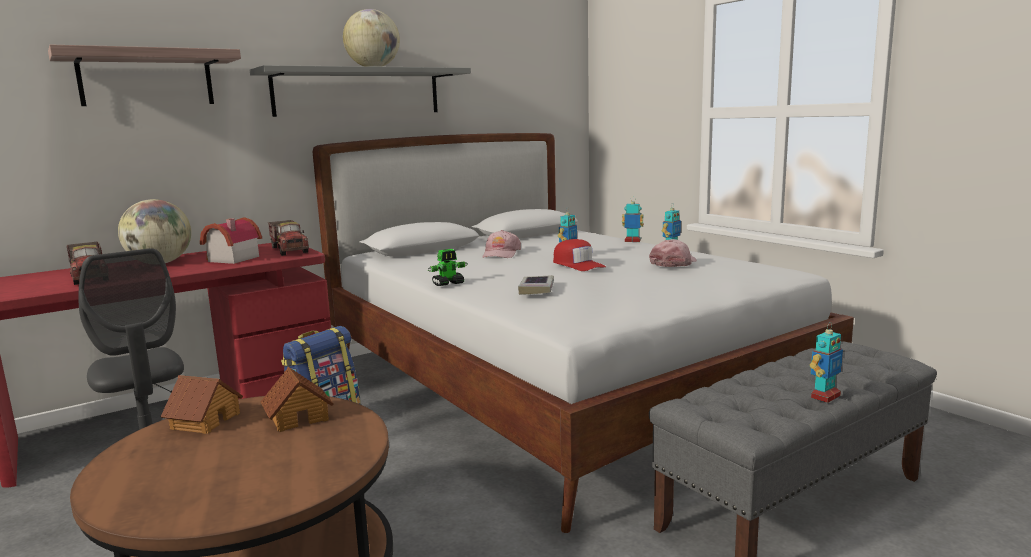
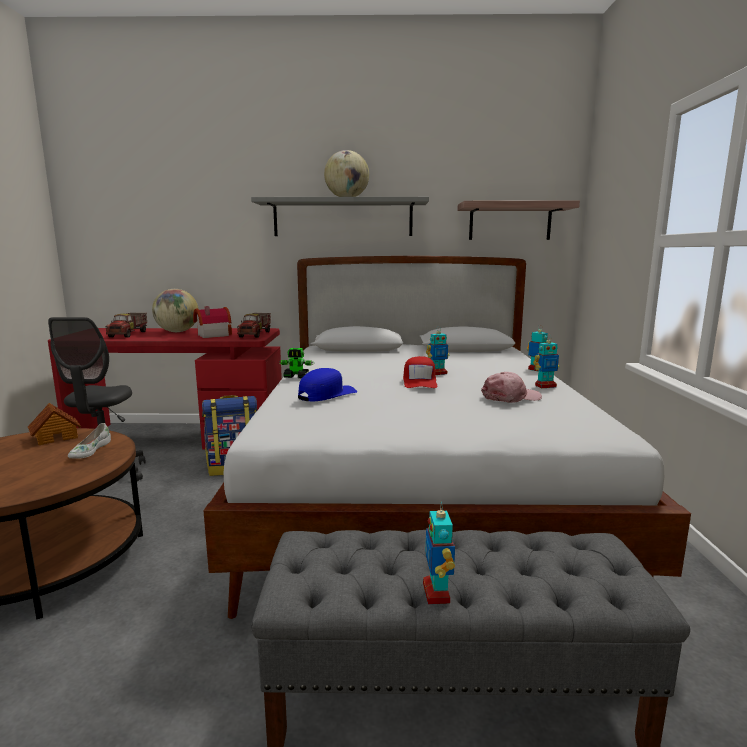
camera: 35 degrees right, 0 degrees up
shelf [48,45,241,106] -> shelf moved to [457,200,580,240]
toy house [261,367,334,432] -> white shoe [68,423,111,459]
pink cap [482,230,521,258] -> none
book [518,275,554,295] -> blue cap [298,368,358,401]
toy robot [810,322,843,403] -> toy robot turned 90 degrees clockwise [423,502,455,604]

